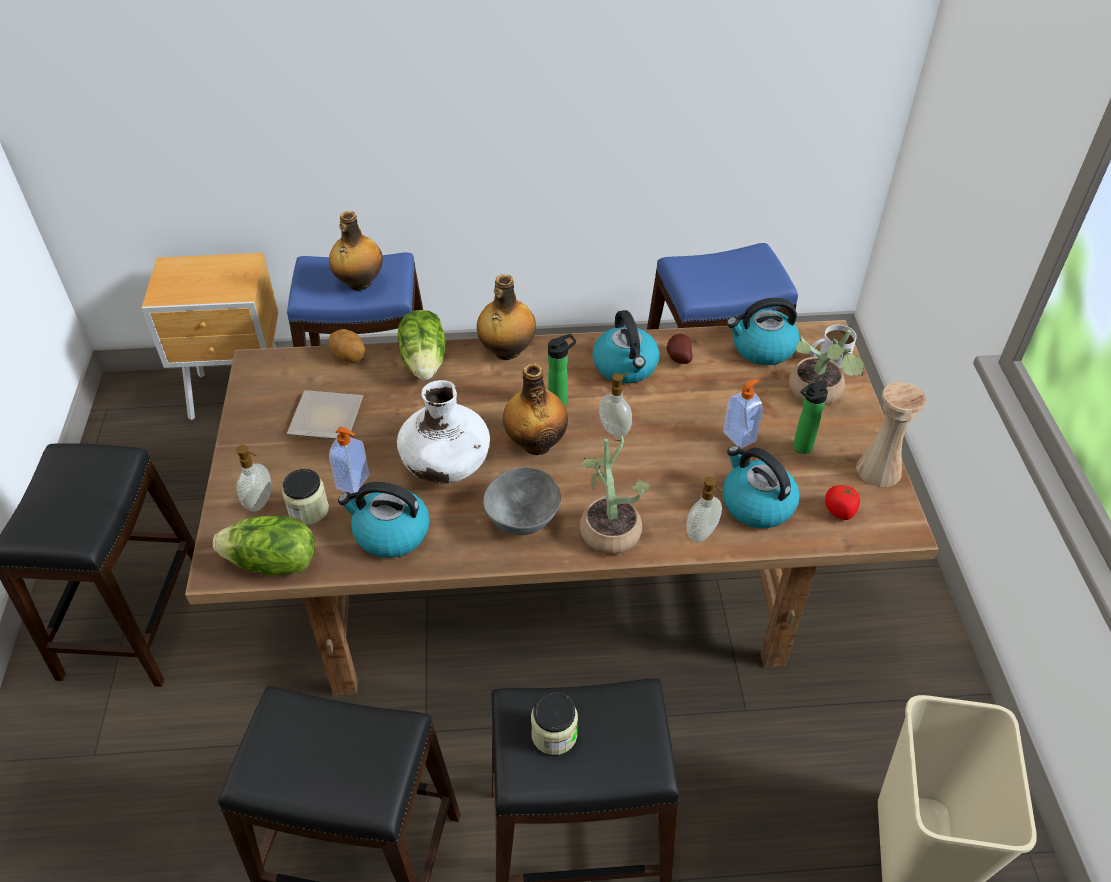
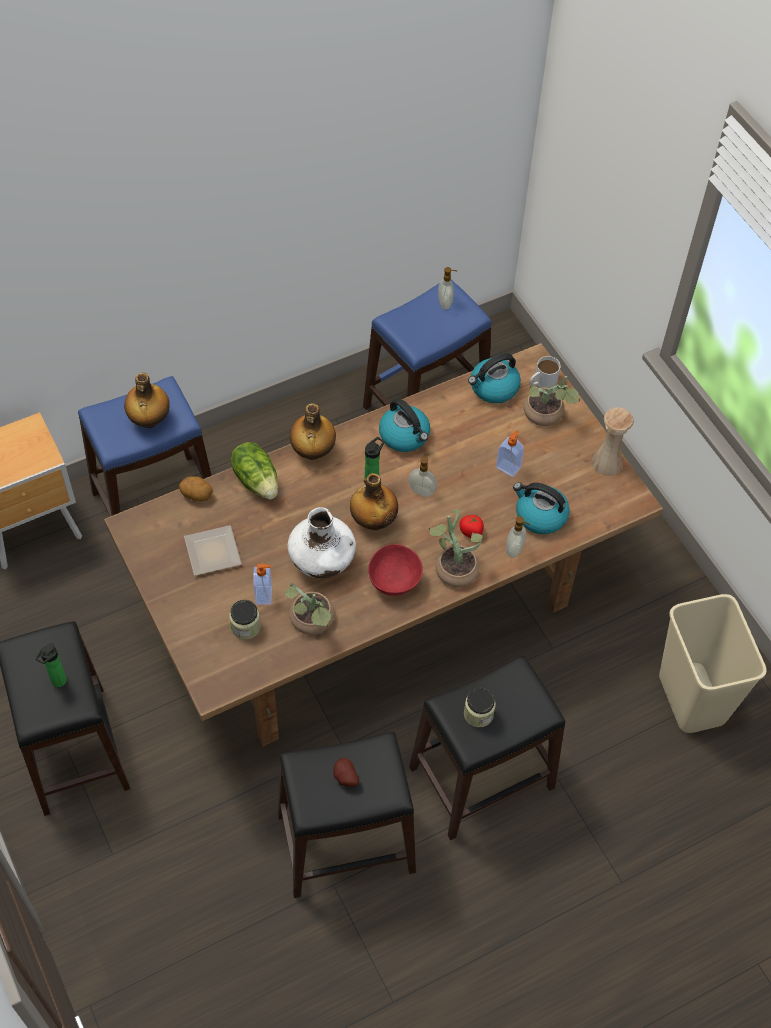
camera: 25 degrees left, 10 degrees up
lettuce [213,515,315,576] -> none
soap dispenser [236,445,271,512] -> soap dispenser moved to [438,267,457,309]
kettle [338,482,430,558] -> potted plant [285,583,334,635]
grey bowl [483,467,561,535] -> red bowl [368,544,423,596]
potato [666,334,693,364] -> potato moved to [333,758,359,787]
bottle [793,381,828,454] -> bottle moved to [35,643,67,687]
tomato [825,484,860,520] -> tomato moved to [460,514,484,538]

